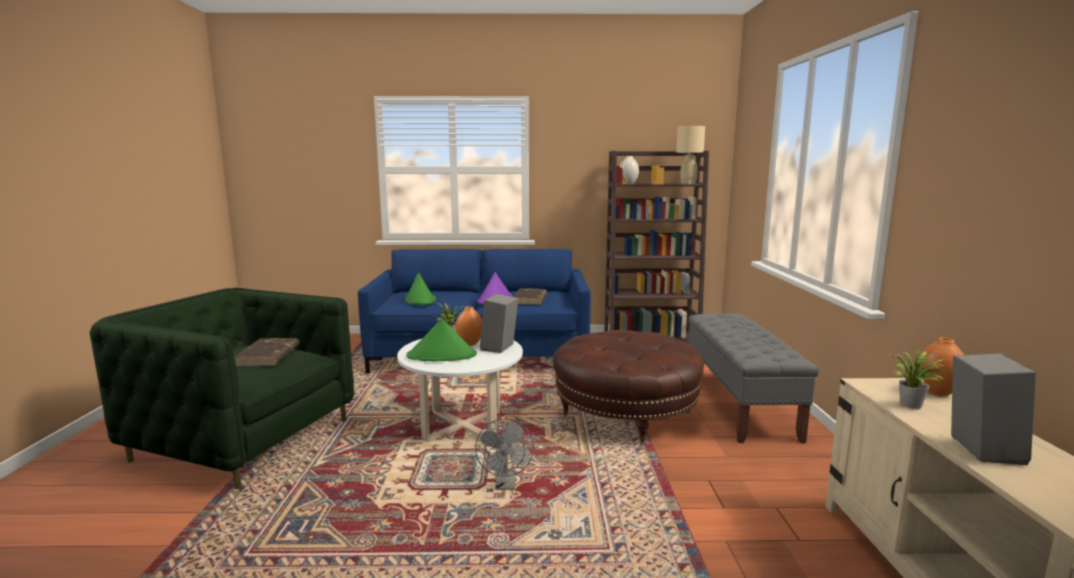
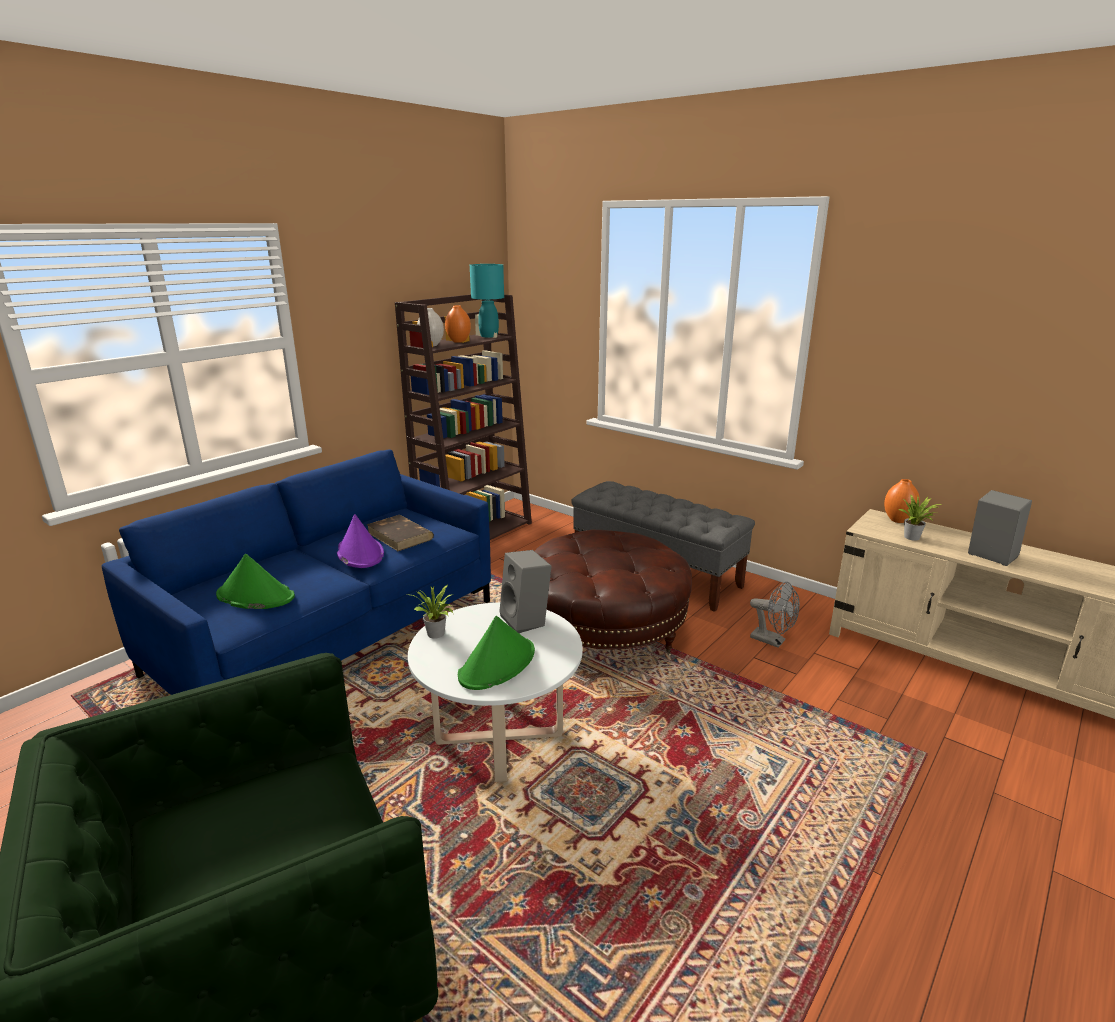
camera: 50 degrees left, 10 degrees up
brown book [234,338,300,366] -> none
orange vase [455,306,482,346] -> orange vase moved to [445,305,471,343]
grey fan [475,419,534,490] -> grey fan moved to [750,582,800,648]
beige table lamp [676,126,705,184] -> turquoise table lamp [470,264,504,338]

